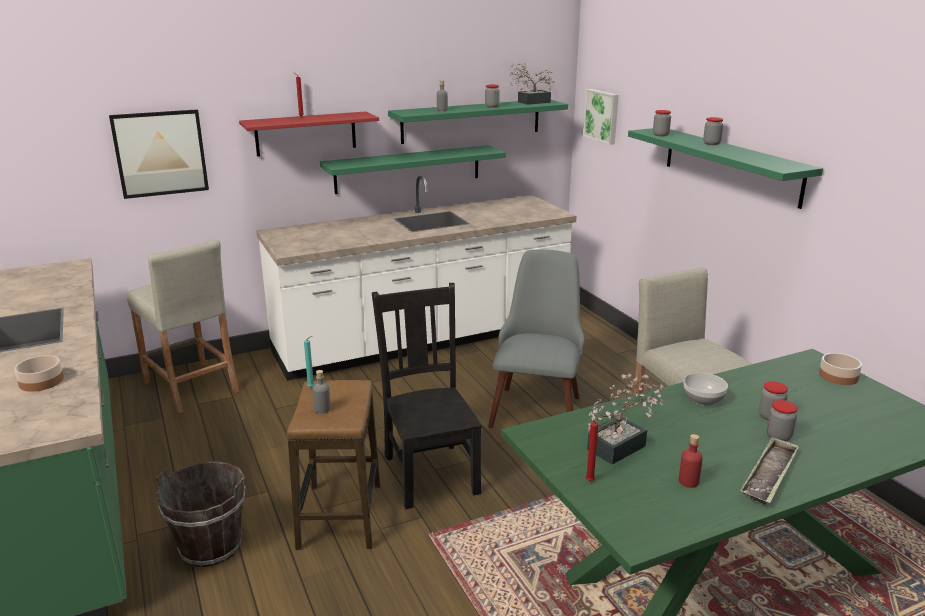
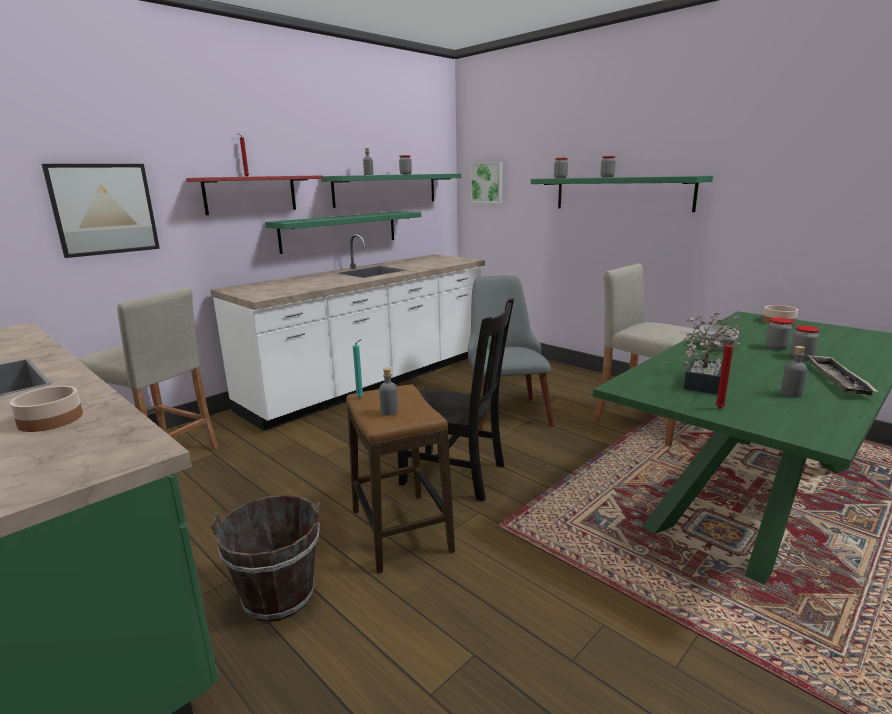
camera: 20 degrees left, 5 degrees down
black chair [372,283,482,509] -> black chair turned 150 degrees clockwise [398,298,514,502]
potted plant [510,62,555,105] -> none
red bottle [679,434,703,488] -> grey bottle [781,346,807,398]

